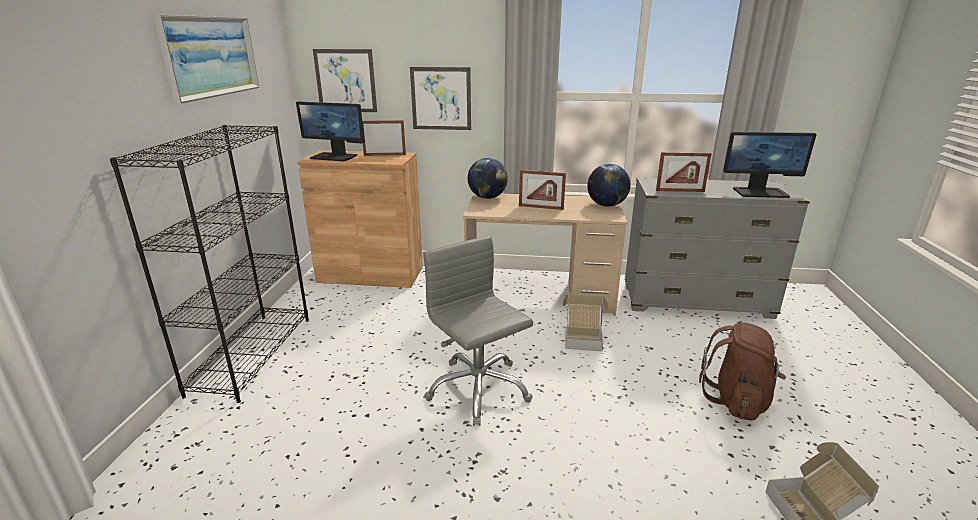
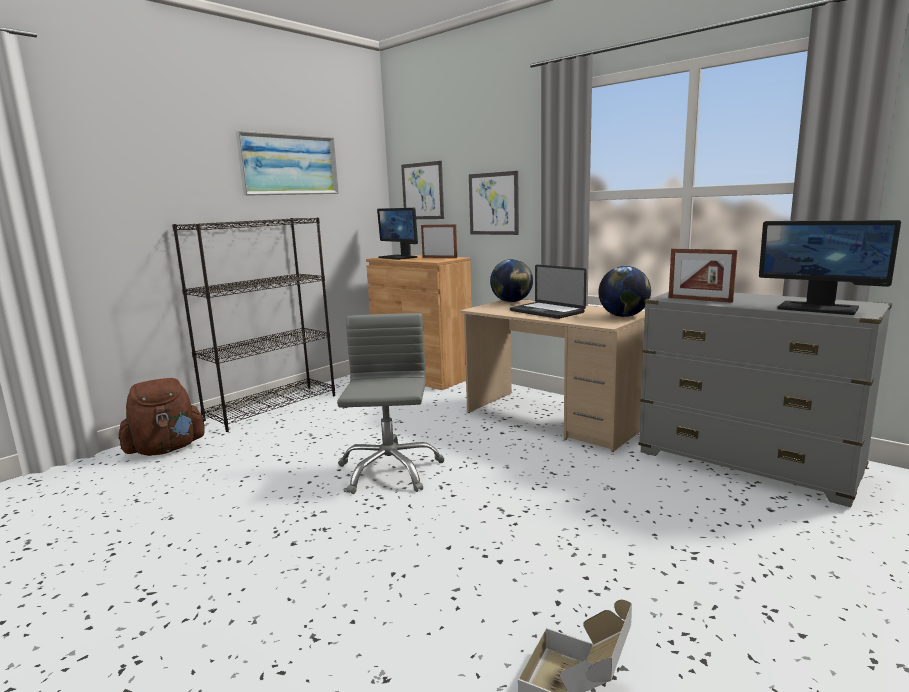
camera: 35 degrees right, 10 degrees down
picture frame [519,170,566,210] -> laptop [510,265,587,319]
cardboard box [562,294,608,351] -> none
brown backpack [699,323,786,421] -> brown backpack moved to [118,378,206,456]

